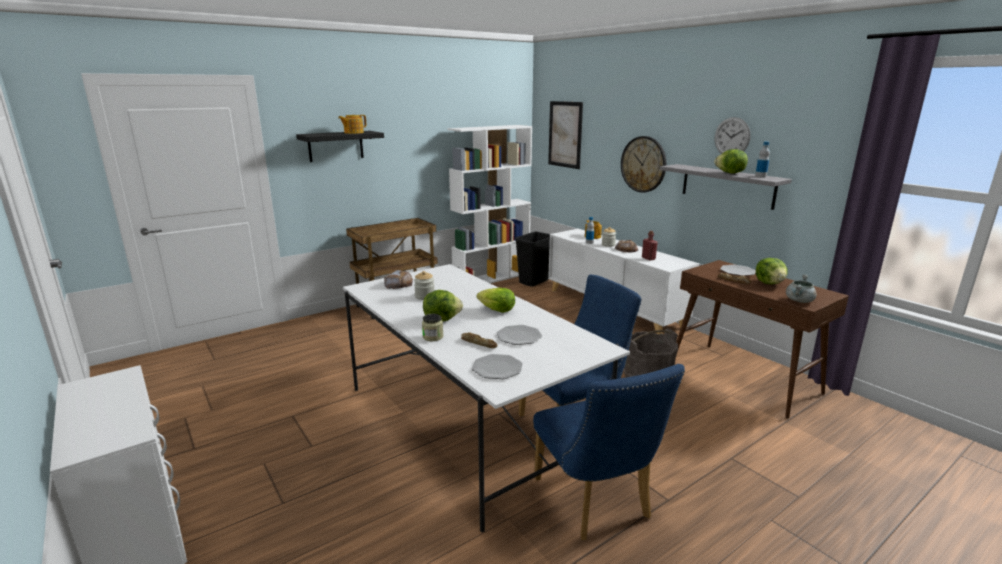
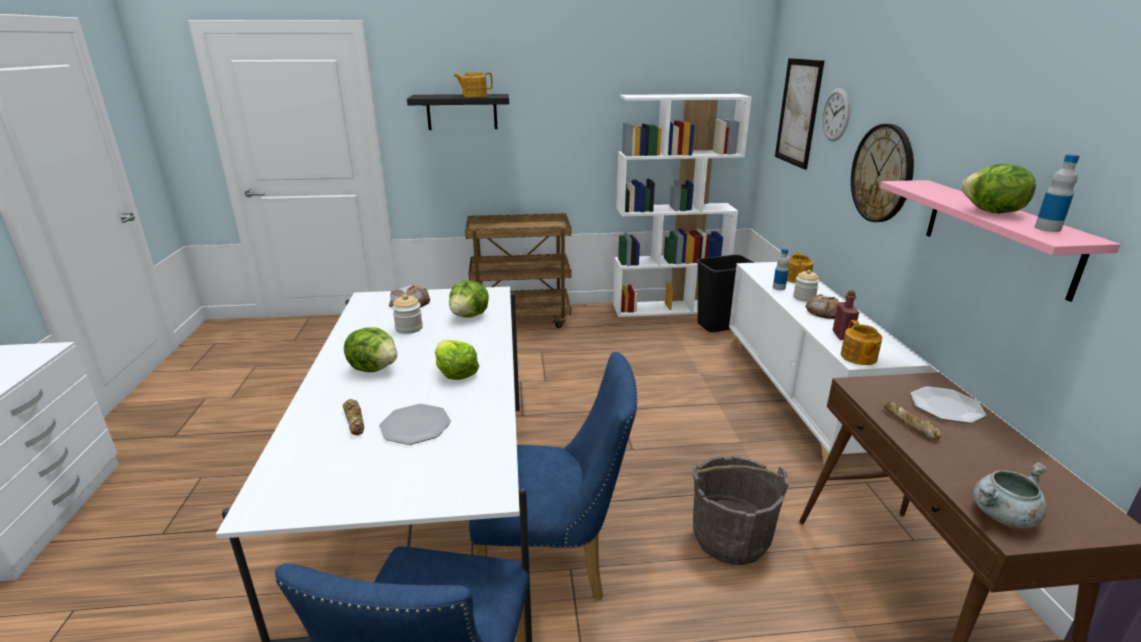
camera: 30 degrees right, 5 degrees up
jar [422,314,443,341] -> none
plate [472,354,523,379] -> none
grey shelf [660,164,792,210] -> pink shelf [880,180,1121,302]
wall clock [715,117,751,154] -> wall clock moved to [822,88,850,141]
lettuce [756,258,788,284] -> lettuce moved to [449,280,489,317]
none -> teapot [841,320,882,365]

